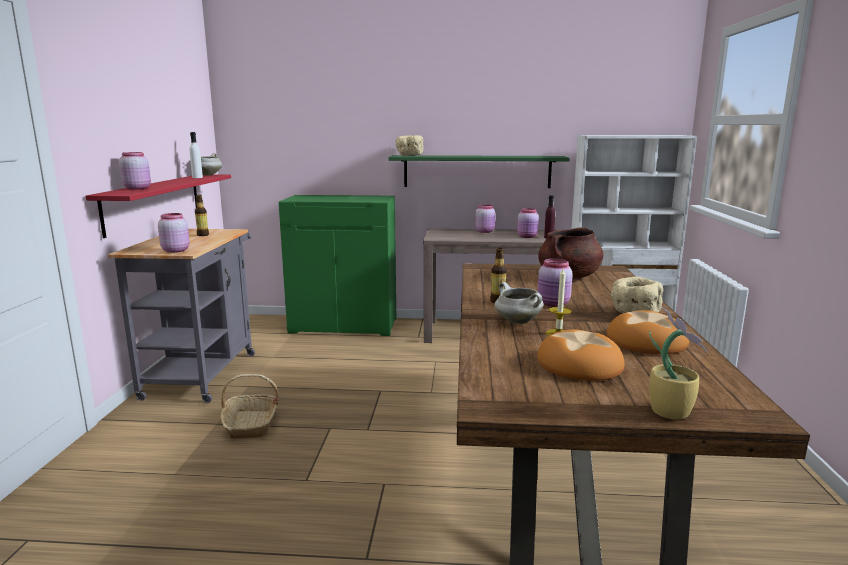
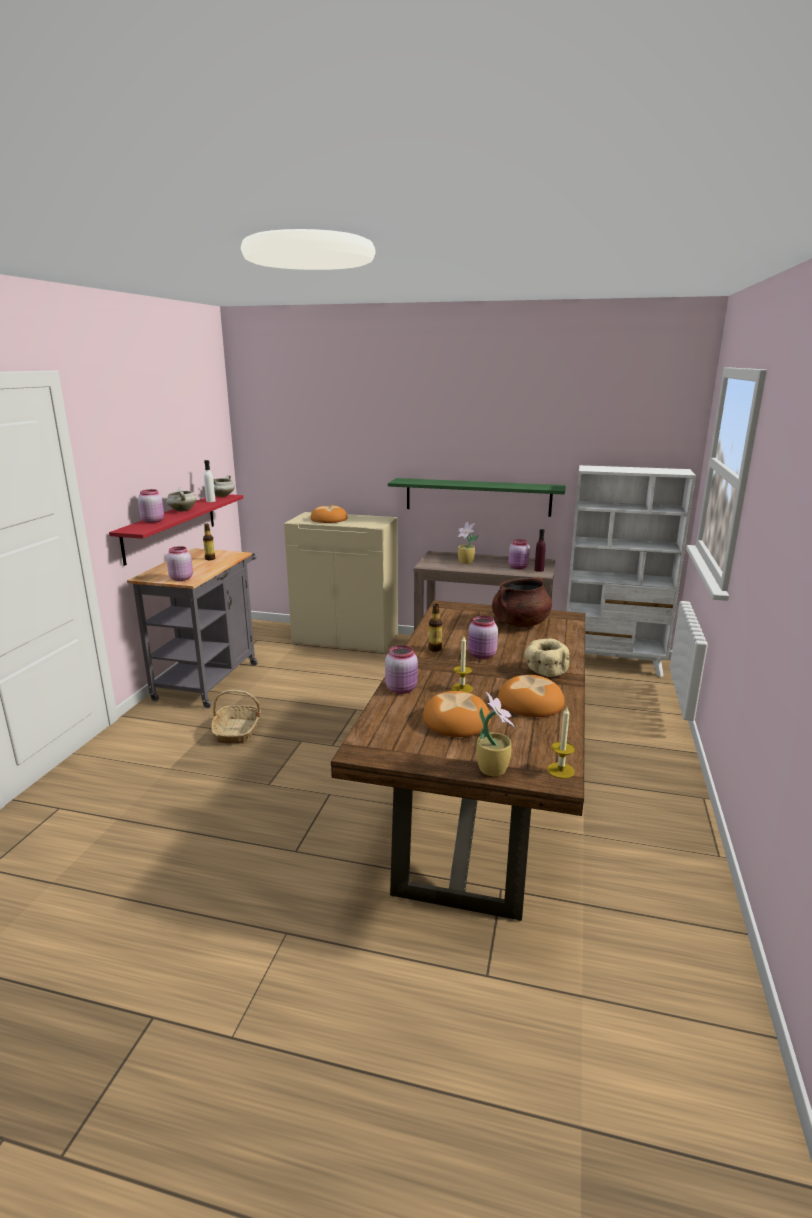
camera: 10 degrees right, 5 degrees up
green cabinet [279,195,396,336] -> beige cabinet [284,512,398,653]
beige bowl [396,135,424,156] -> none
pink jar [475,204,495,233] -> pink jar moved to [385,645,418,694]
white cooking pot [495,282,544,324] -> white cooking pot moved to [166,487,197,512]
none -> bread [310,505,348,523]
none -> potted plant [457,522,478,564]
none -> candle [547,707,575,779]

